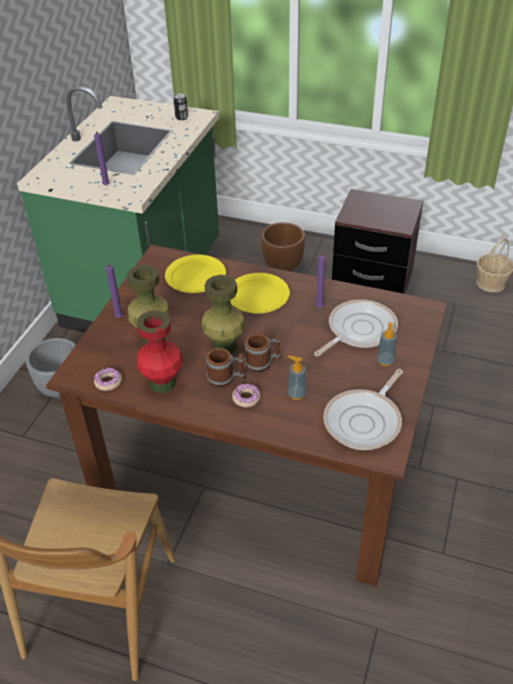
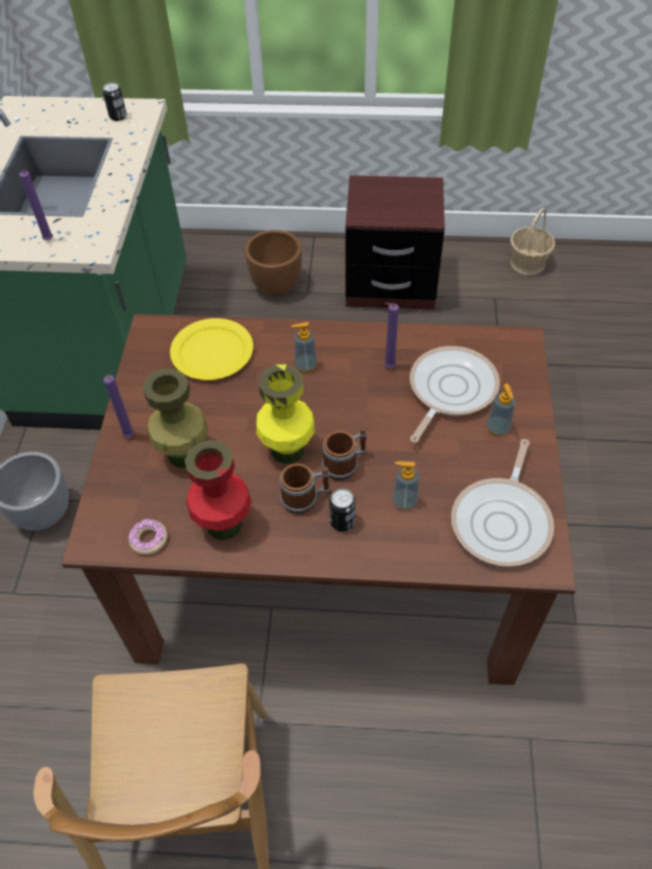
camera: 15 degrees left, 10 degrees up
green vase [202,275,245,354] -> yellow vase [256,364,315,464]
yellow plate [231,273,290,313] -> soap dispenser [291,322,317,372]
donut [232,384,261,407] -> can [329,489,355,532]

